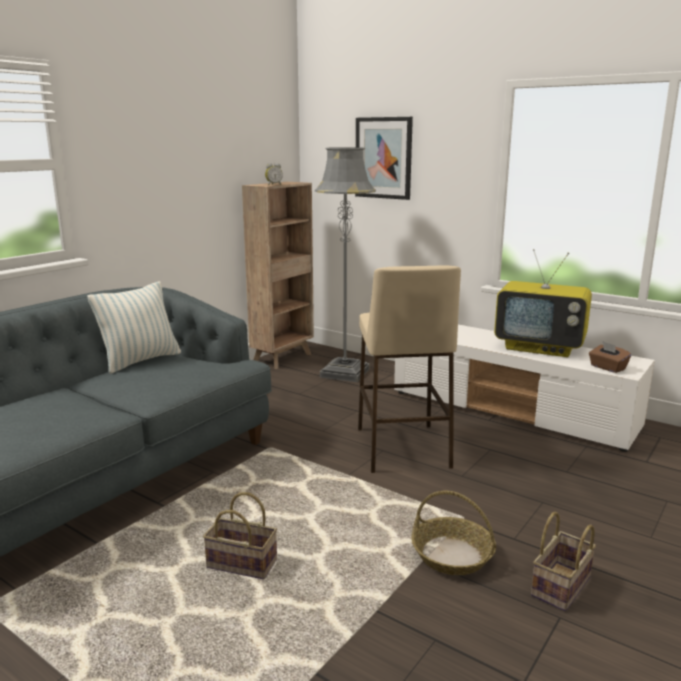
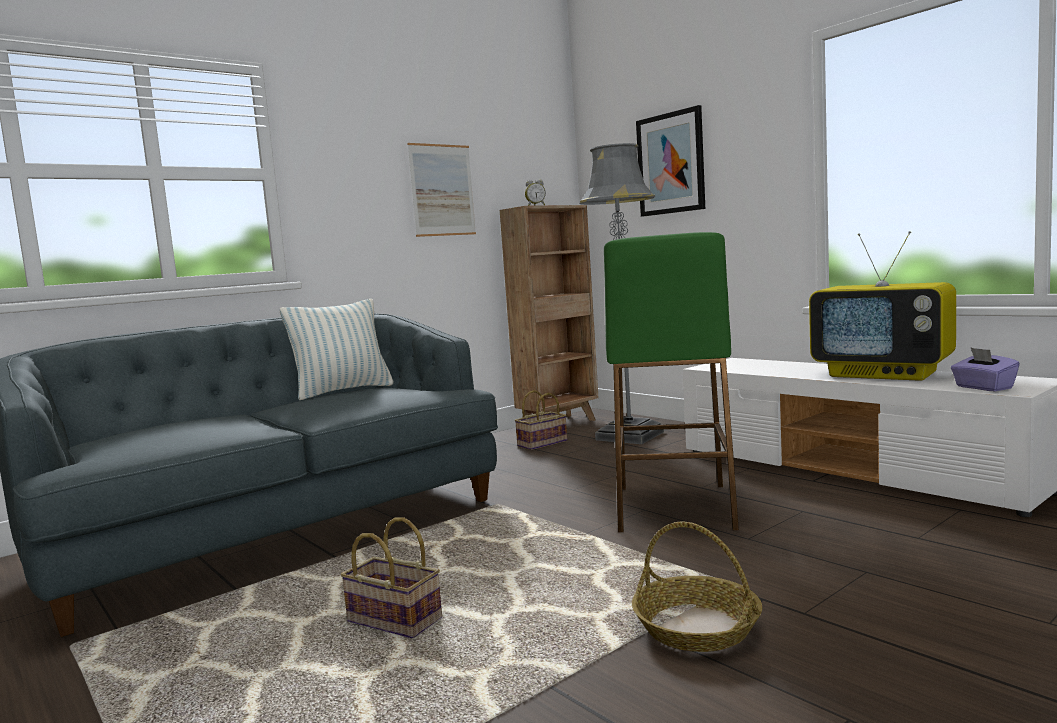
camera: 15 degrees right, 10 degrees down
beige stool [358,265,461,473] -> green stool [604,232,739,532]
basket [531,512,596,611] -> basket moved to [515,390,567,450]
brown tissue box [589,342,631,373] -> purple tissue box [951,347,1020,391]
none -> picture [407,143,476,237]

